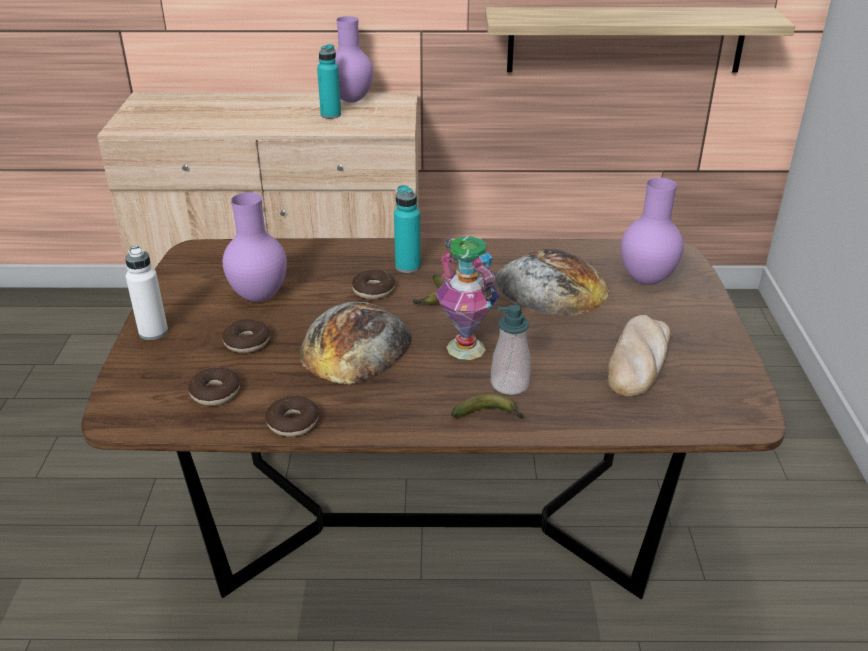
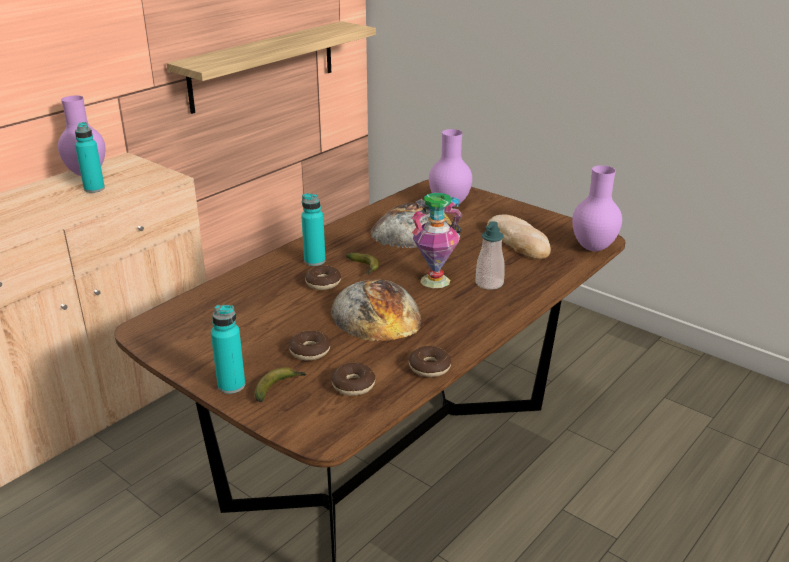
camera: 50 degrees left, 5 degrees down
white bottle [125,246,168,340] -> turquoise bottle [211,305,245,394]
purple vase [223,192,287,302] -> purple vase moved to [572,165,622,251]
banana [451,394,523,419] -> banana moved to [254,367,306,402]

